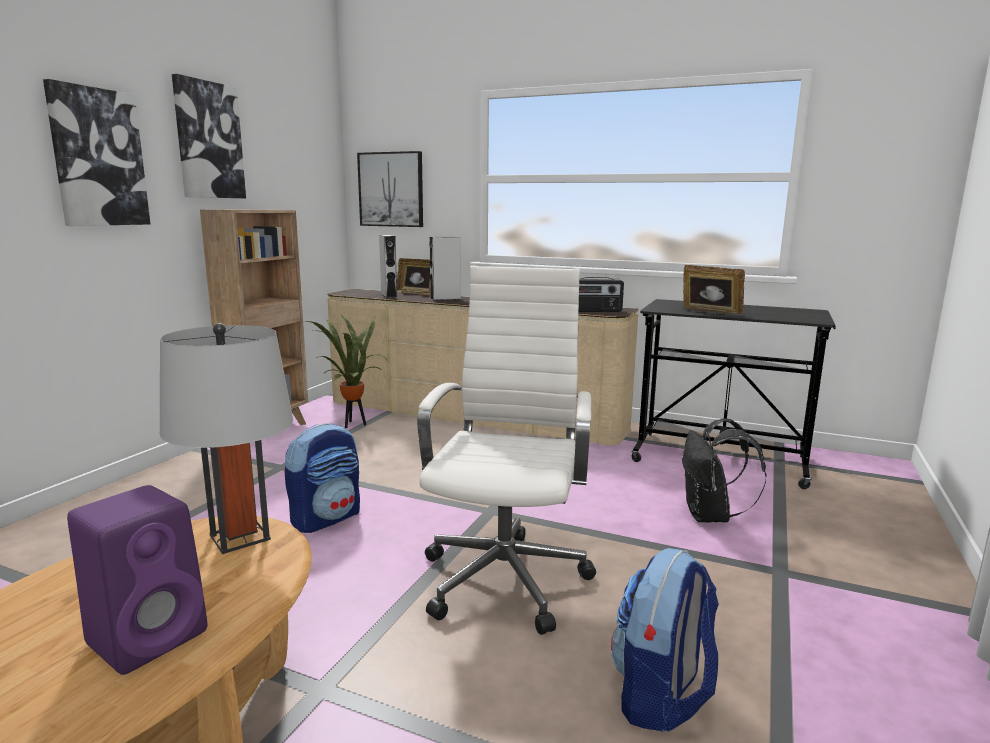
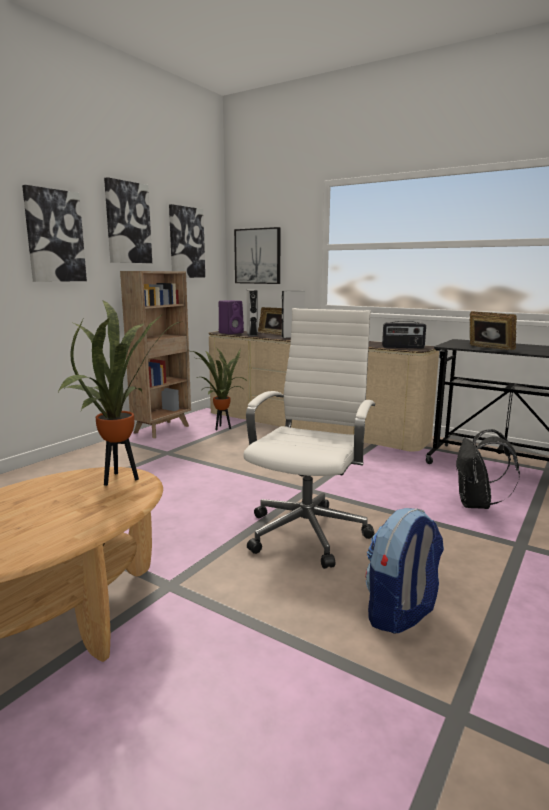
camera: 10 degrees right, 0 degrees up
purple speaker [67,485,207,675] -> purple speaker moved to [219,300,244,334]
grey table lamp [160,323,293,554] -> potted plant [58,301,183,486]
backpack [285,423,360,533] -> none
none -> picture [169,204,205,278]

